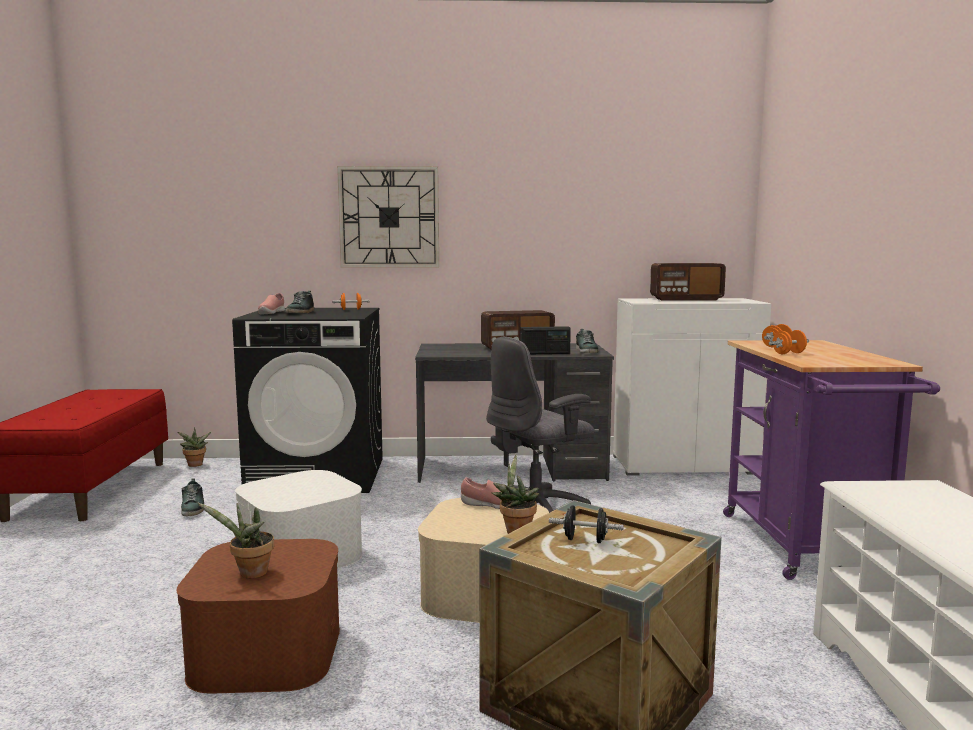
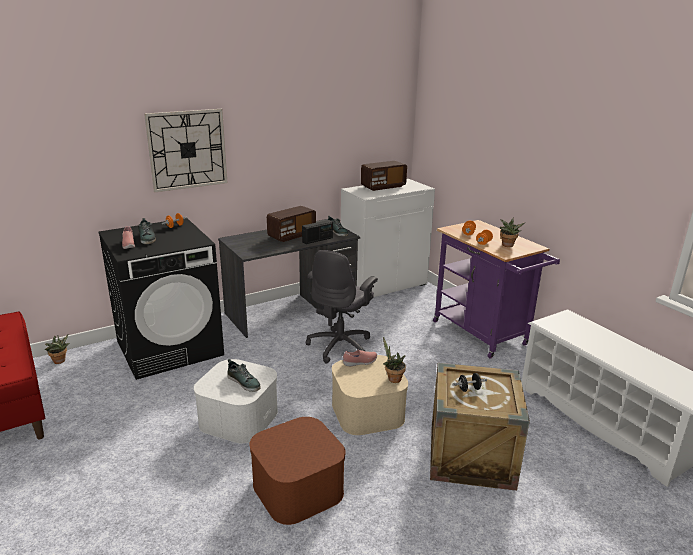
camera: 30 degrees left, 15 degrees up
shoe [181,478,204,516] -> shoe moved to [227,359,261,392]
potted plant [197,502,274,578] -> potted plant moved to [499,218,524,247]

